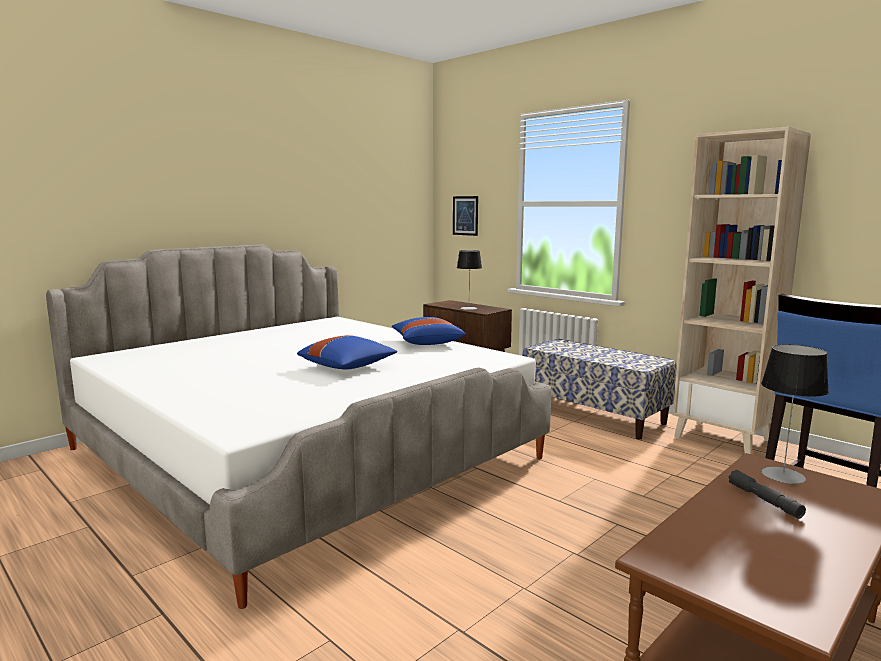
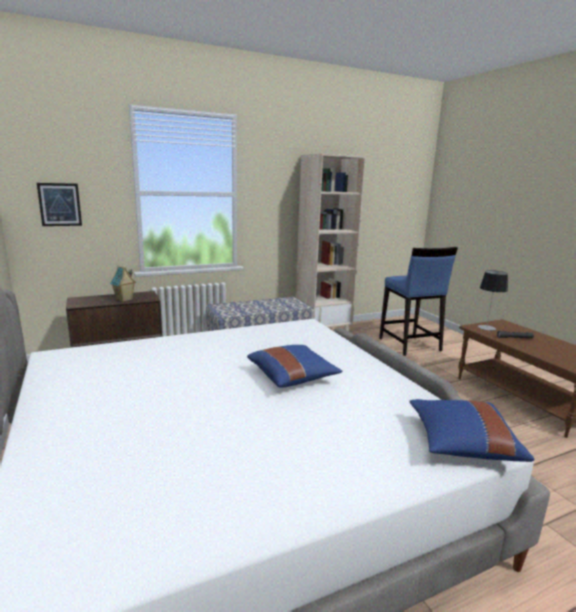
camera: 70 degrees left, 5 degrees up
blue pillow [392,317,466,345] -> blue pillow moved to [409,399,534,462]
table lamp [457,250,482,310] -> toy house [110,265,136,302]

